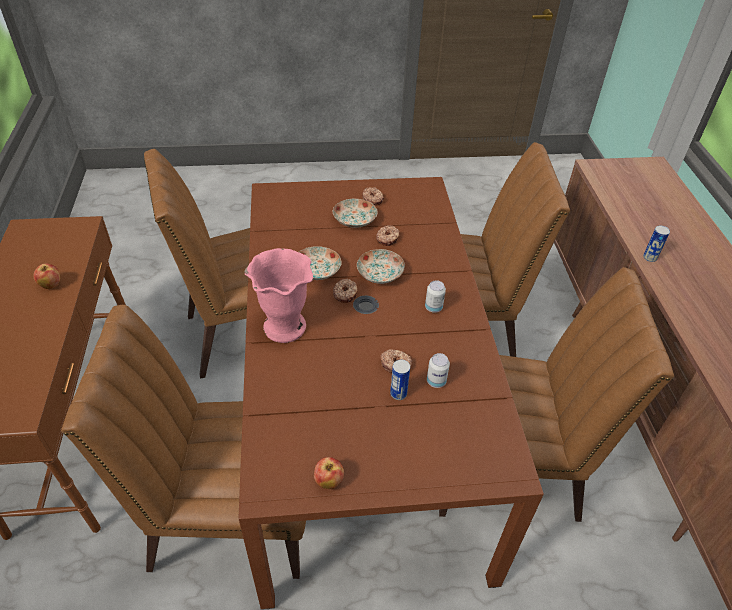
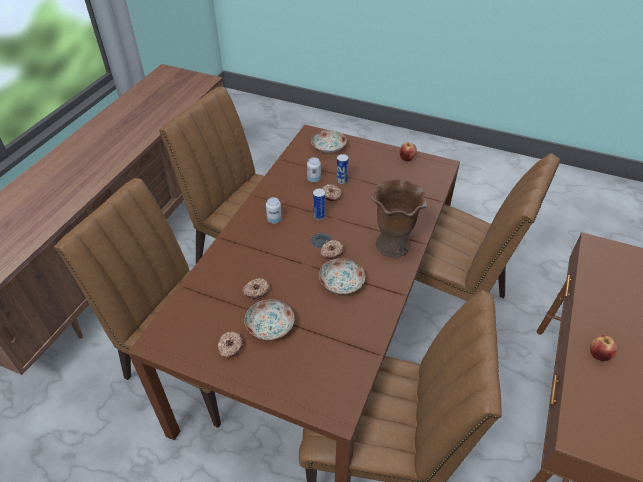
camera: 150 degrees left, 0 degrees up
pink vase [244,248,313,343] -> brown vase [371,179,427,257]
plate [357,249,405,284] -> plate moved to [311,130,347,153]
can [643,226,670,262] -> can moved to [313,188,325,220]

